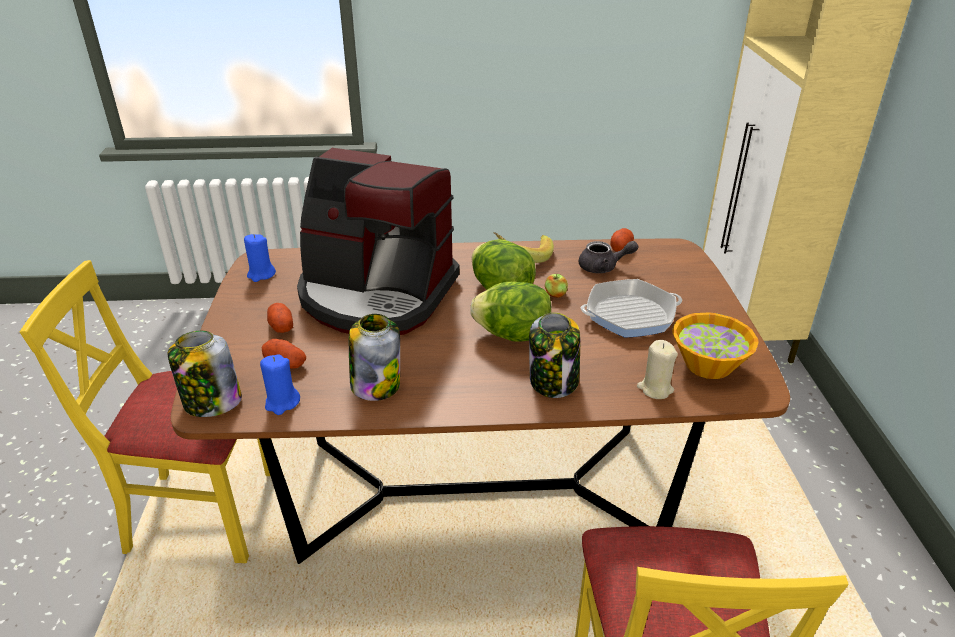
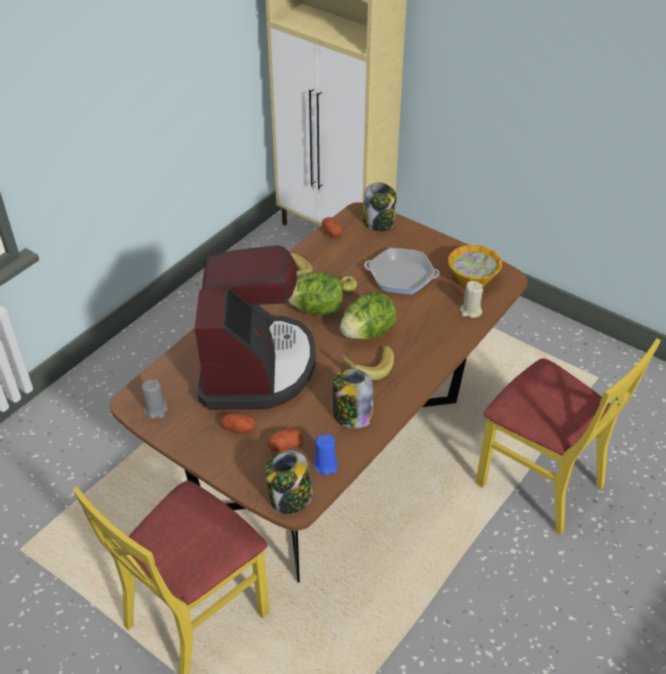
camera: 50 degrees left, 10 degrees up
blue candle [244,234,276,282] -> grey candle [141,379,168,419]
coffee machine [297,148,460,335] -> coffee machine turned 60 degrees counterclockwise [195,245,316,410]
jar [529,312,580,398] -> jar moved to [363,182,396,231]
grey teapot [579,241,639,273] -> none
frying pan [581,279,682,338] -> frying pan turned 75 degrees clockwise [364,248,440,295]
none -> banana [339,346,394,380]

